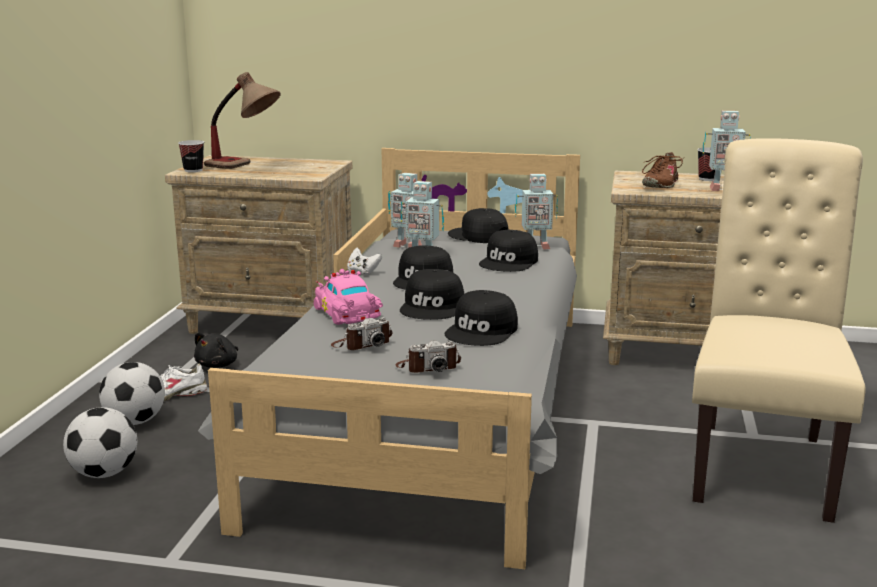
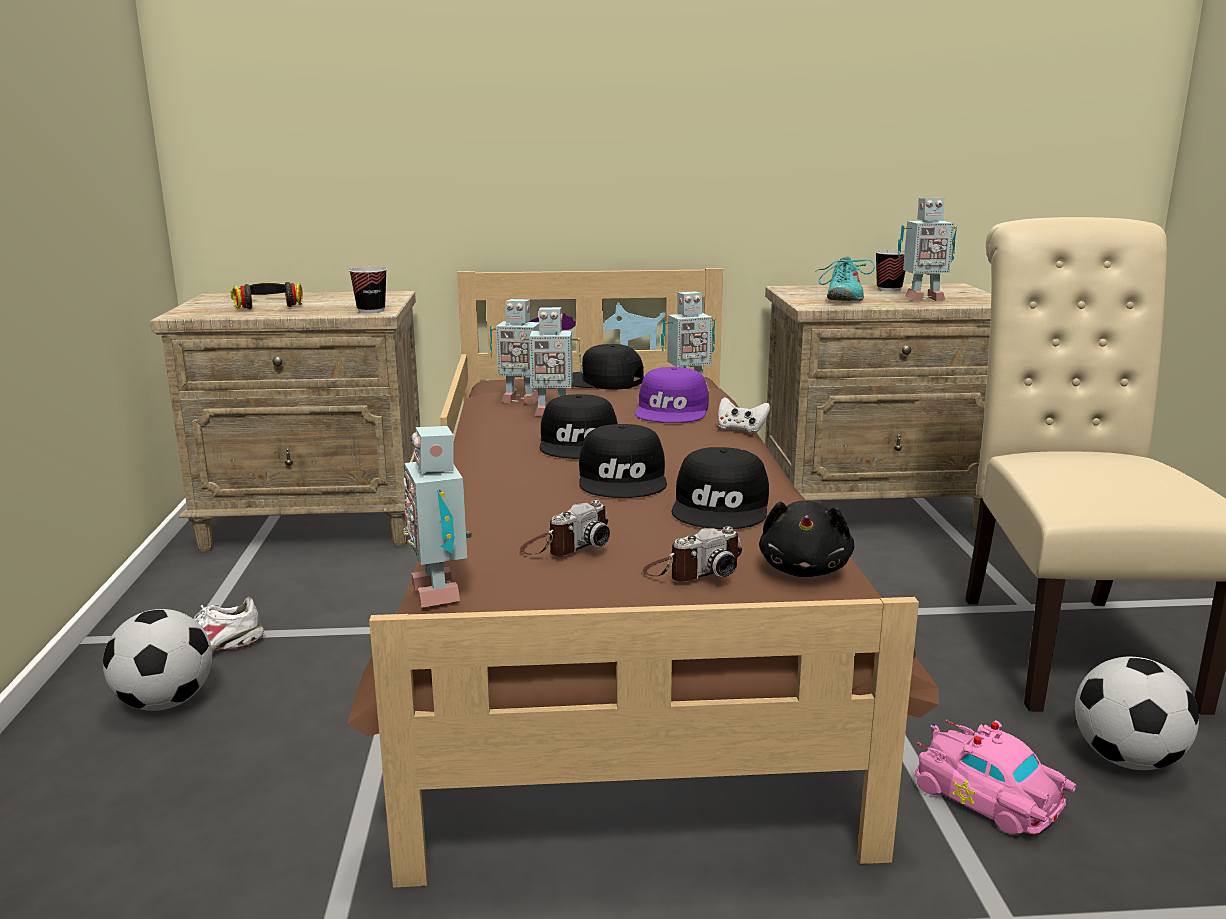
camera: 15 degrees left, 0 degrees up
football [63,407,137,478] -> football moved to [1075,657,1199,770]
cup [178,140,204,172] -> cup moved to [349,267,387,313]
black plush toy [194,332,238,368] -> black plush toy moved to [759,500,854,577]
grey bed [198,148,580,569] -> brown bed [347,268,939,888]
table lamp [204,72,281,169] -> headphones [230,282,303,309]
pink toy car [313,269,383,325] -> pink toy car moved to [915,720,1076,835]
white game controller [347,248,382,275] -> white game controller moved to [718,397,770,433]
black cap [479,230,538,272] -> purple cap [634,367,709,423]
brown shoe [642,152,684,188] -> turquoise shoe [815,257,875,301]
none -> toy robot [403,426,472,608]

